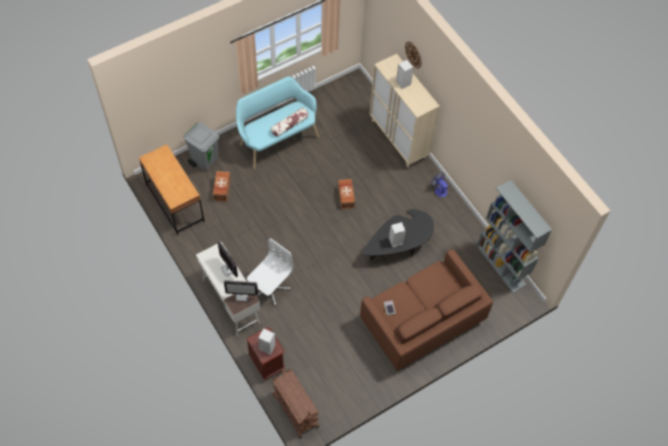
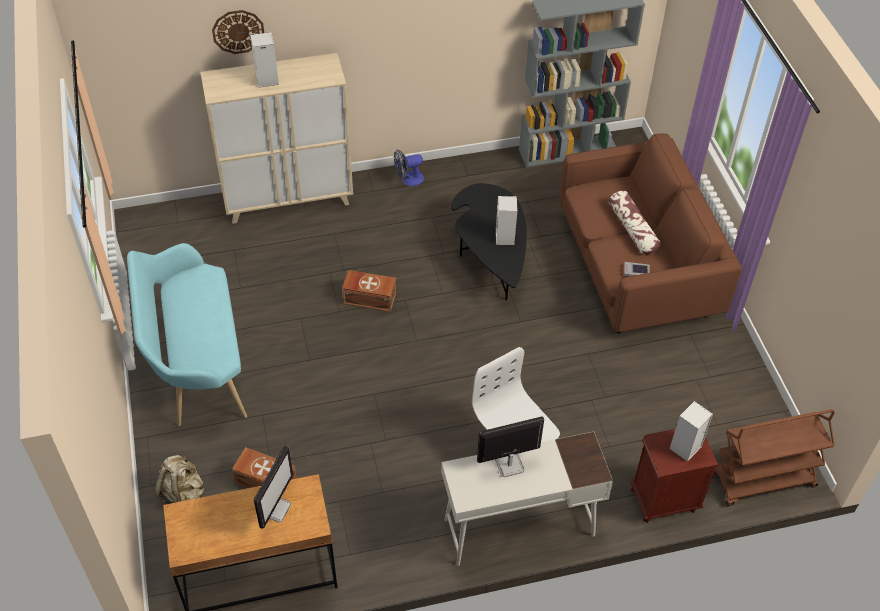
camera: 70 degrees left, 10 degrees down
grey trash can [183,123,219,171] -> beige backpack [154,455,204,504]
monitor [224,280,258,301] -> monitor moved to [254,445,293,529]
pillow [271,107,309,137] -> pillow moved to [609,191,661,255]

